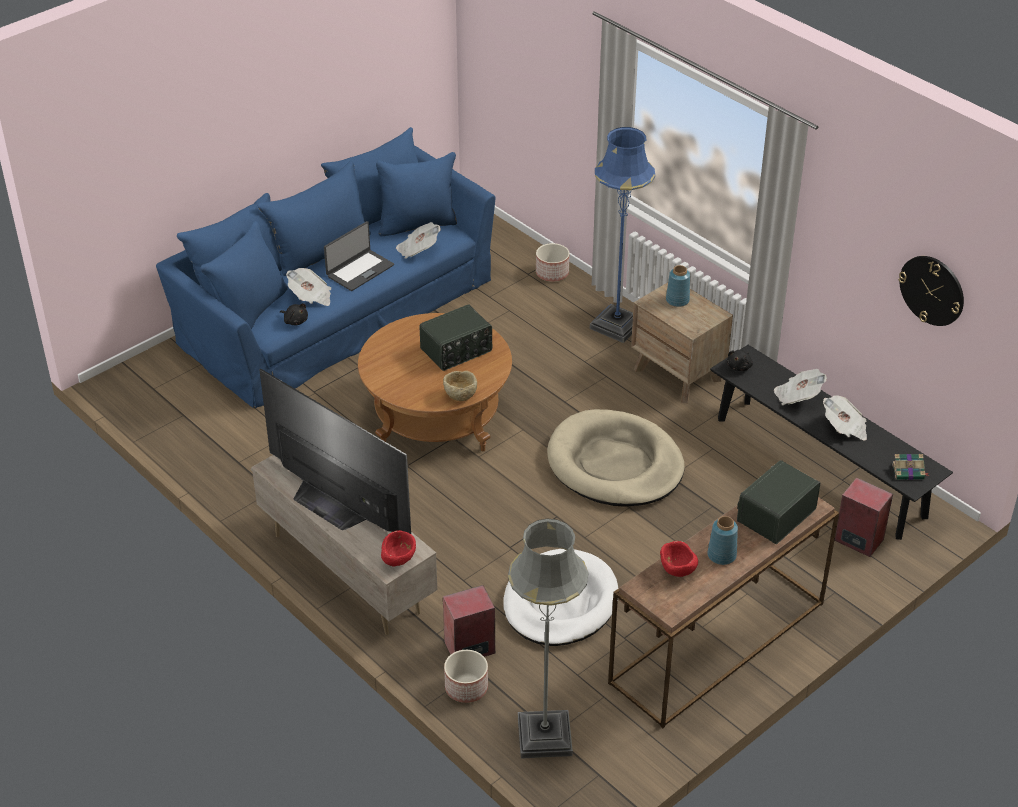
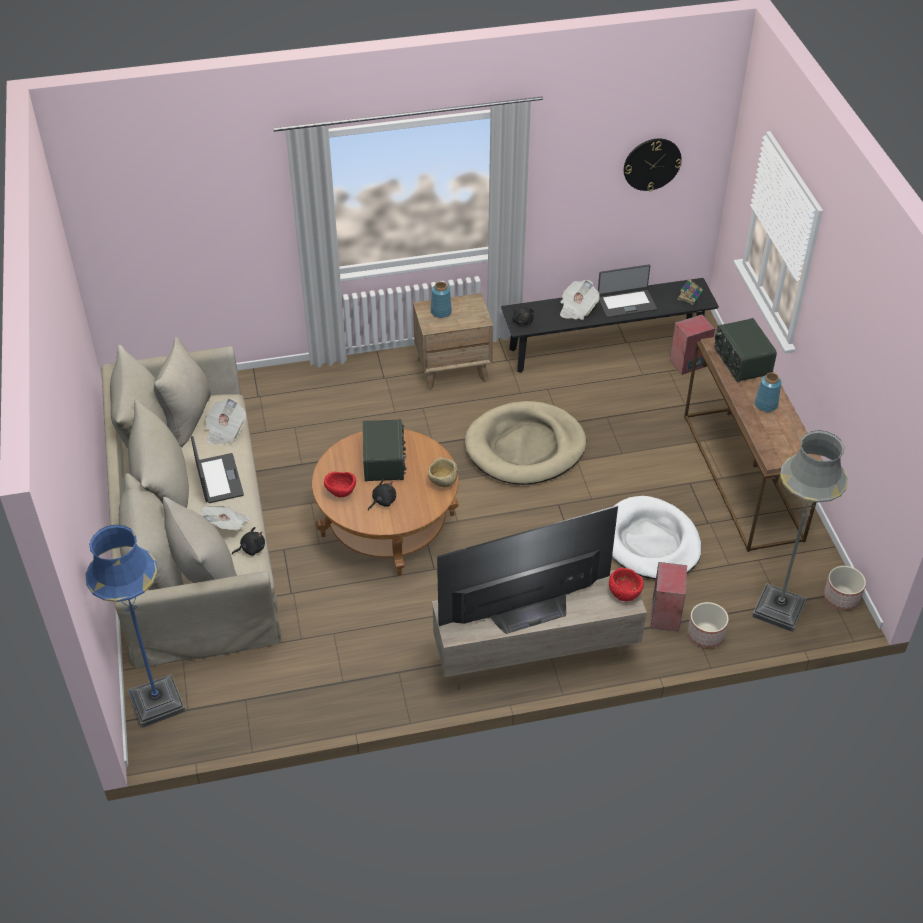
camera: 60 degrees left, 5 degrees up
blue sofa [156,127,495,408] -> beige sofa [101,337,281,668]
planter [536,243,570,282] -> planter moved to [824,566,866,610]
blue floor lamp [590,127,655,343] -> blue floor lamp moved to [85,525,186,728]
red bowl [660,541,698,577] -> red bowl moved to [324,471,356,498]
newspaper [823,395,867,440] -> laptop [598,264,657,318]
none -> black plush toy [368,479,396,510]

